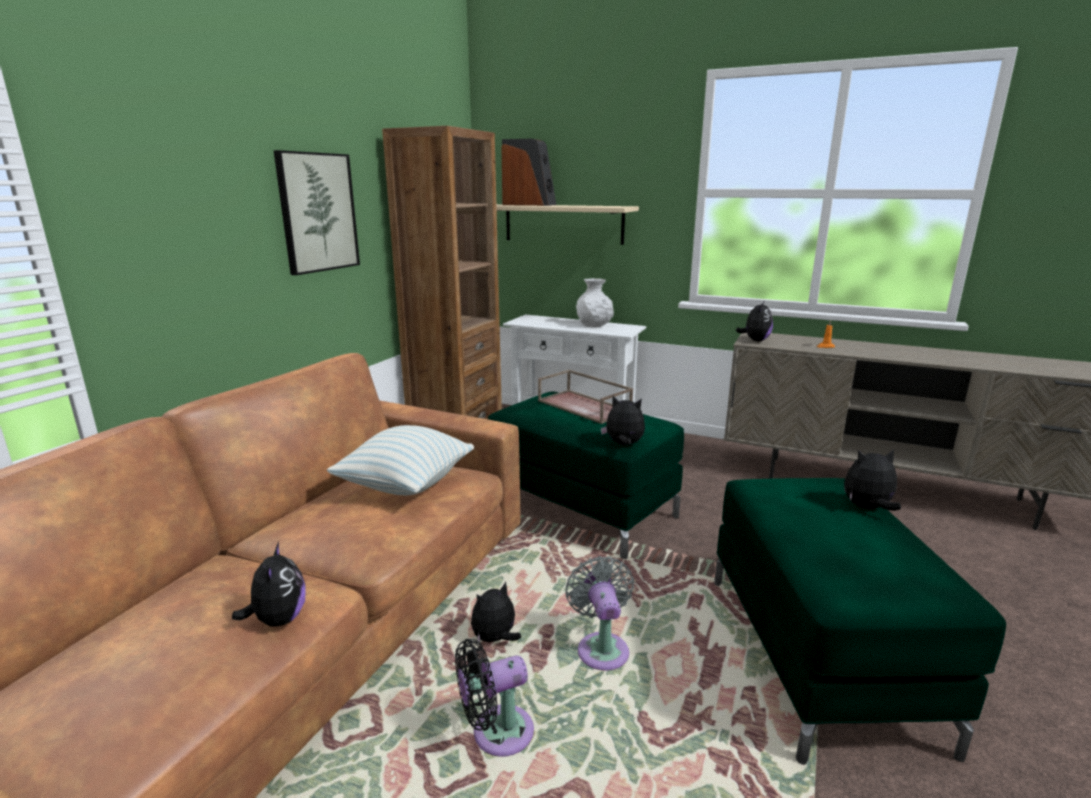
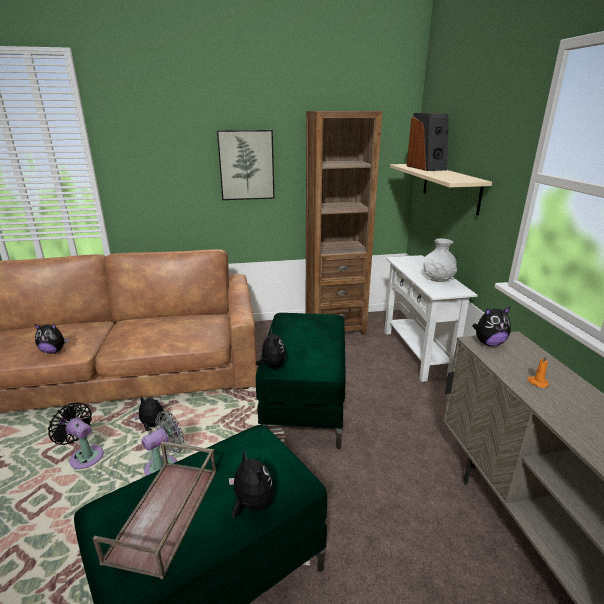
camera: 55 degrees right, 5 degrees up
plush toy [232,542,306,627] -> plush toy turned 45 degrees clockwise [35,324,69,354]
pillow [327,425,474,495] -> none
brown tray [538,370,633,424] -> brown tray moved to [93,441,217,579]

